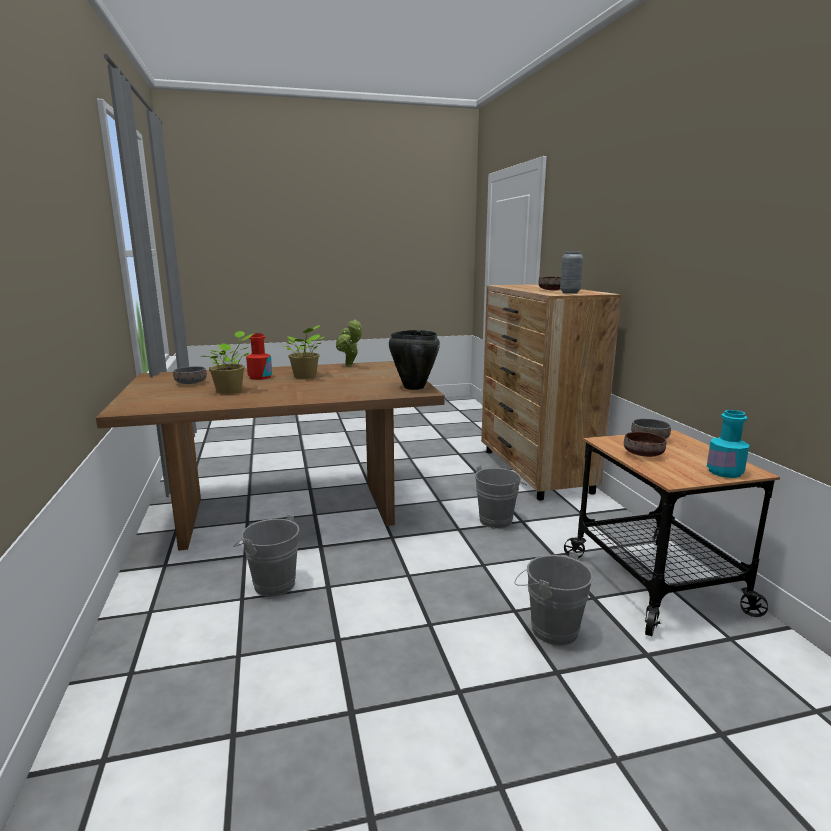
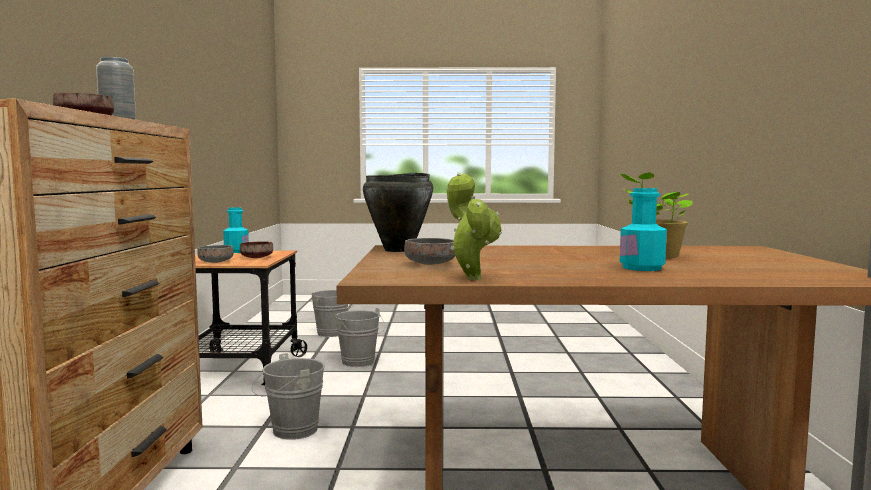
camera: 165 degrees left, 10 degrees down
grey bowl [173,366,207,384] -> grey bowl moved to [404,238,455,265]
grey bucket [233,514,299,597] -> grey bucket moved to [311,290,355,337]
red bottle [246,333,272,380] -> turquoise bottle [620,188,667,271]
potted plant [284,325,324,379] -> none

